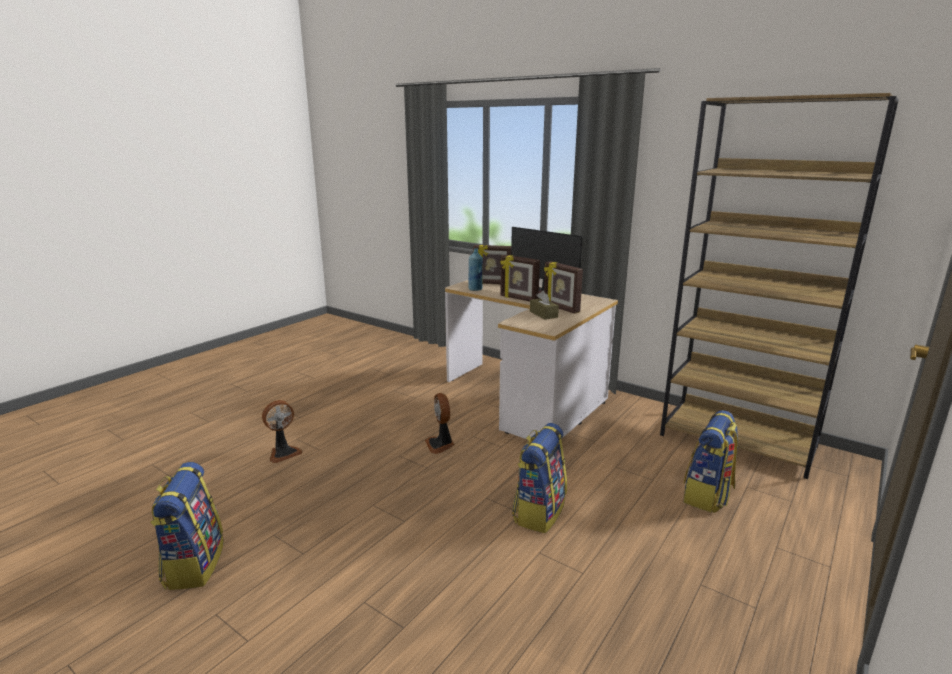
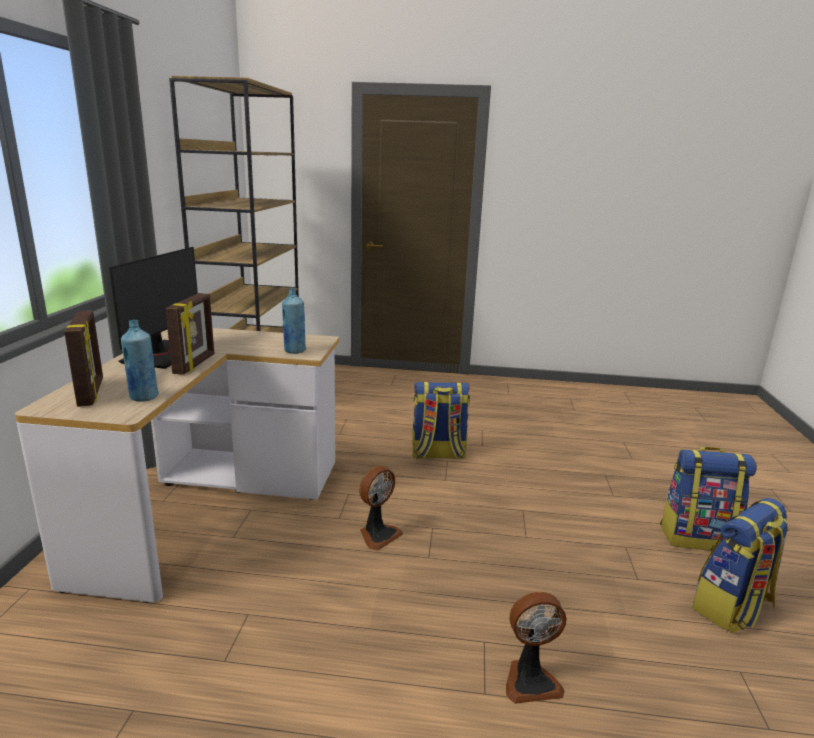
camera: 120 degrees left, 0 degrees up
fan [262,400,303,463] -> fan turned 150 degrees clockwise [506,592,567,704]
brown tissue box [530,291,559,320] -> none
picture frame [544,261,583,314] -> none
backpack [683,410,738,513] -> backpack moved to [660,447,757,551]
none -> blue bottle [282,288,306,354]

